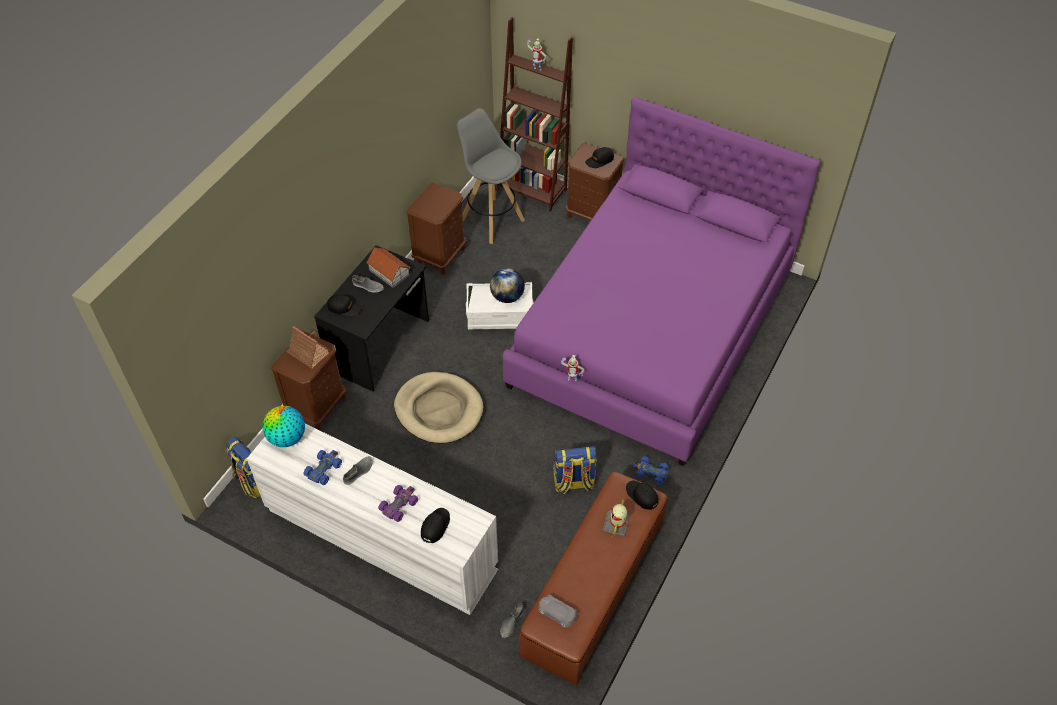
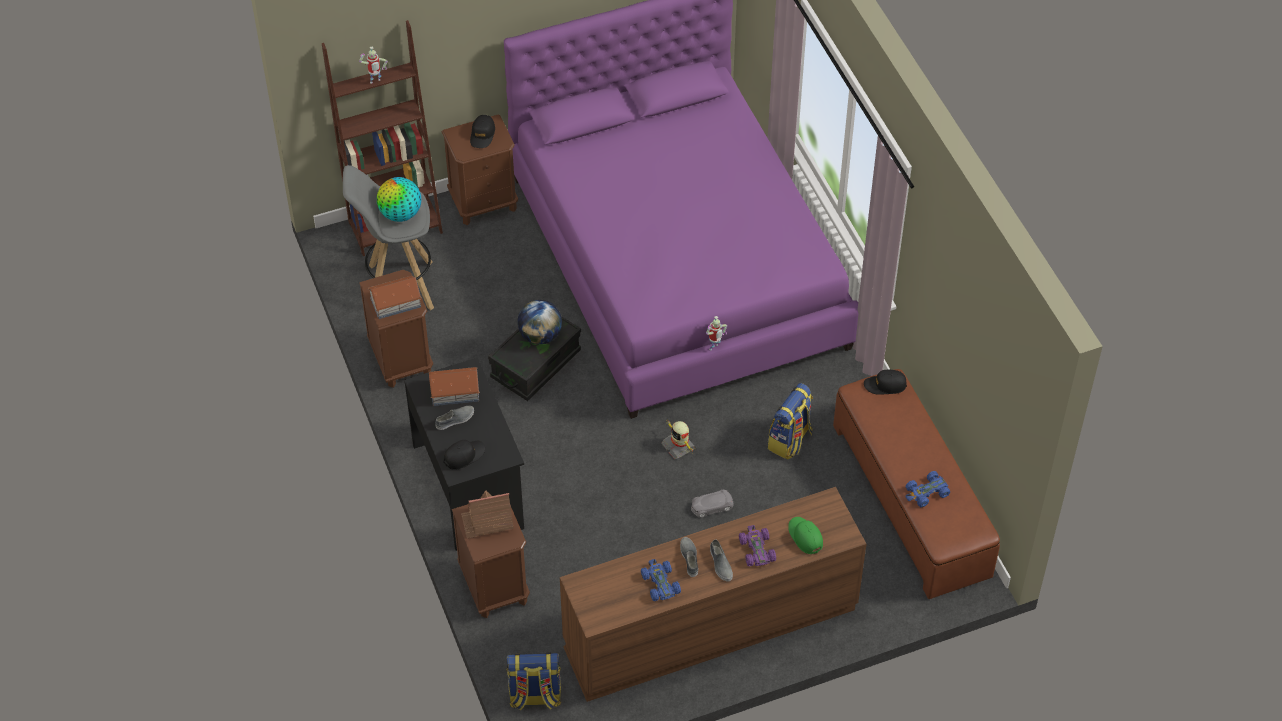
camera: 50 degrees left, 0 degrees up
white dresser [247,424,498,615] -> brown dresser [560,487,866,702]
globe [262,406,305,447] -> globe moved to [377,177,421,222]
beige dog bed [394,372,483,443] -> none
black cap [421,508,450,543] -> green cap [788,517,823,554]
white storage box [466,282,534,330] -> black storage box [488,316,581,401]
grey shoe [500,603,524,638] -> grey shoe moved to [710,539,733,582]
grey toy car [538,595,578,628] -> grey toy car moved to [691,490,734,518]
toy robot [603,499,630,536] -> toy robot moved to [661,420,695,459]
blue toy car [633,456,669,485] -> blue toy car moved to [906,471,950,507]
none -> toy house [368,276,422,319]

